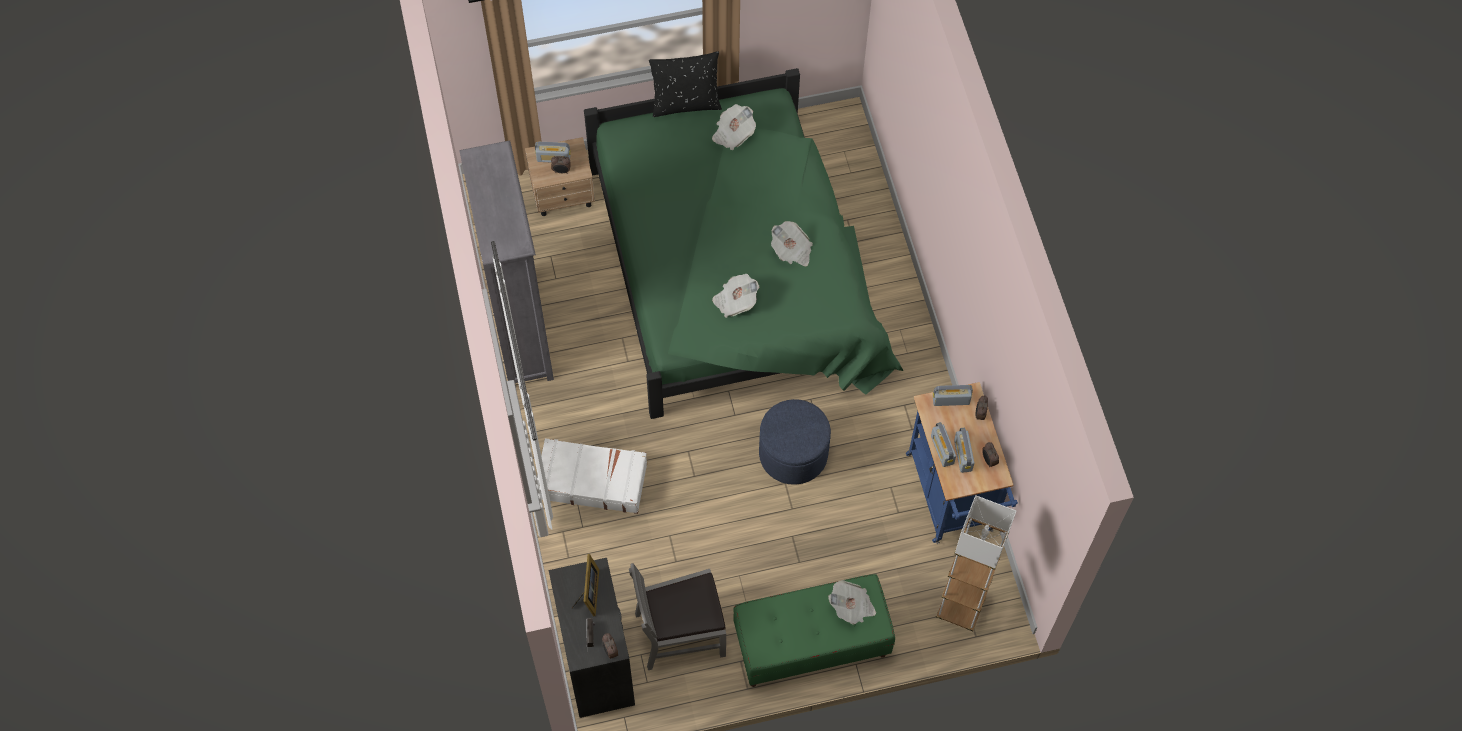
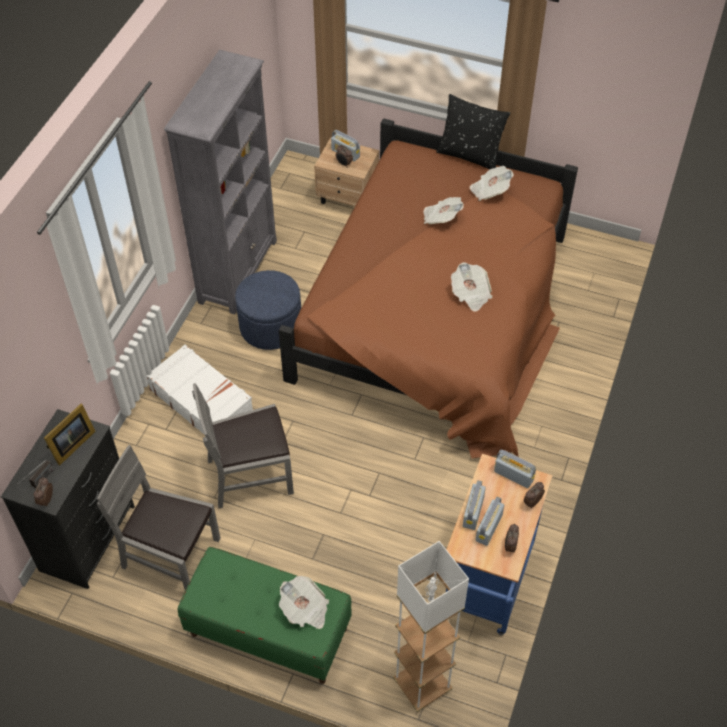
camera: 35 degrees right, 10 degrees down
green bed [584,68,903,419] -> brown bed [278,118,578,458]
newspaper [712,274,759,318] -> newspaper moved to [424,197,464,224]
blue ottoman [759,399,831,485] -> blue ottoman moved to [235,270,301,350]
none -> grey chair [192,383,294,508]

